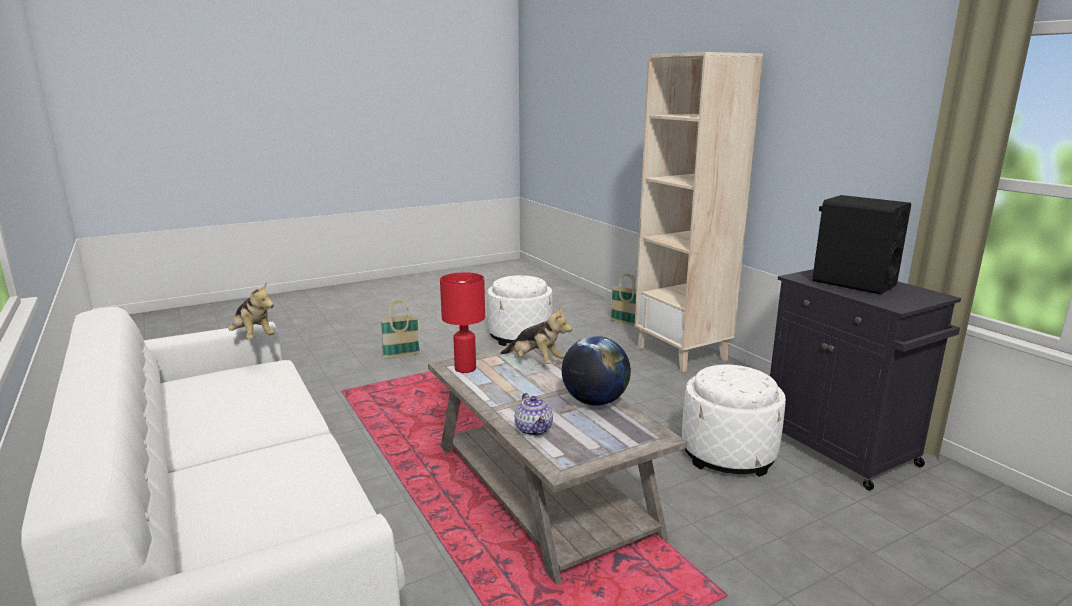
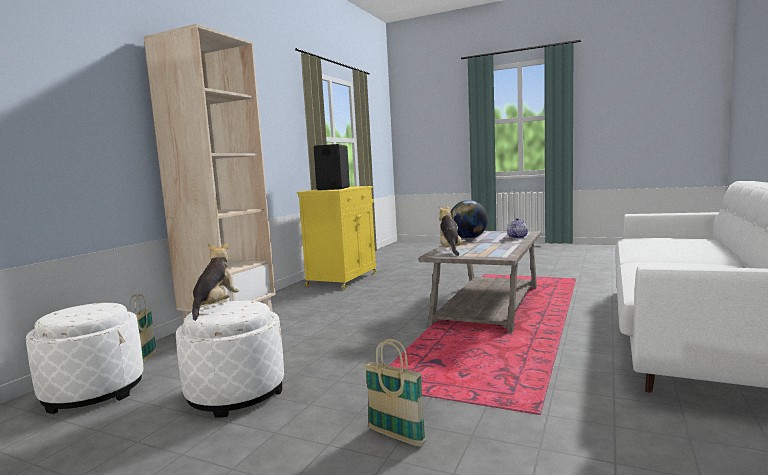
camera: 125 degrees left, 10 degrees down
plush toy [228,283,275,339] -> plush toy moved to [191,243,239,321]
red table lamp [440,272,485,373] -> none
white ottoman [682,365,786,477] -> white ottoman moved to [26,303,143,414]
black cabinet [770,269,961,490] -> yellow cabinet [297,186,376,289]

